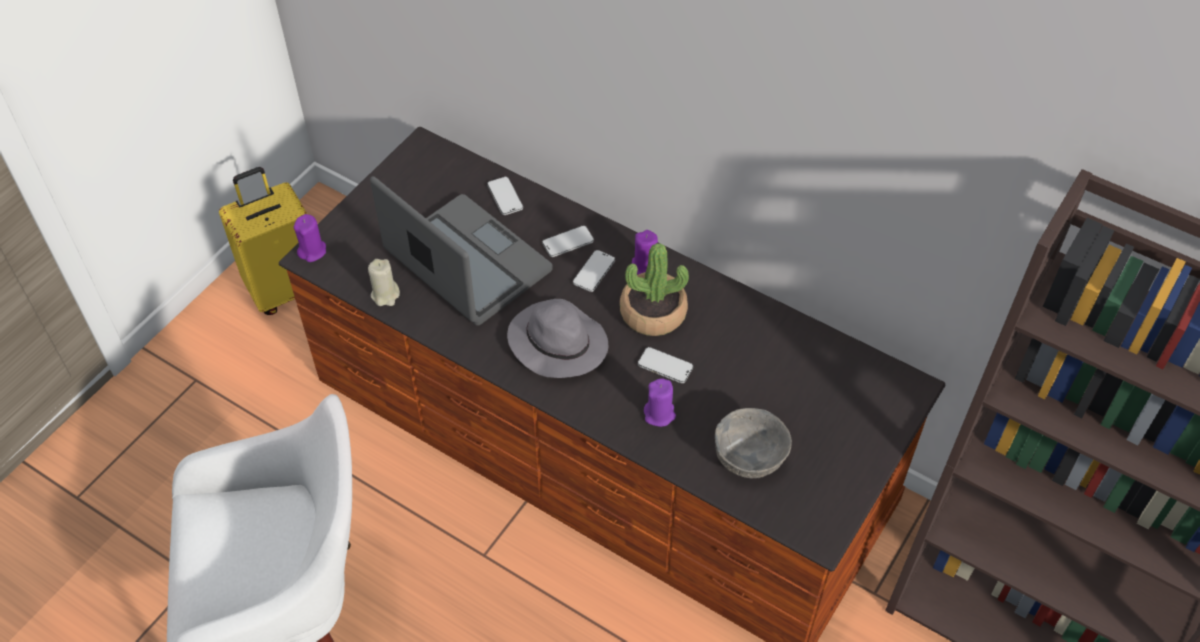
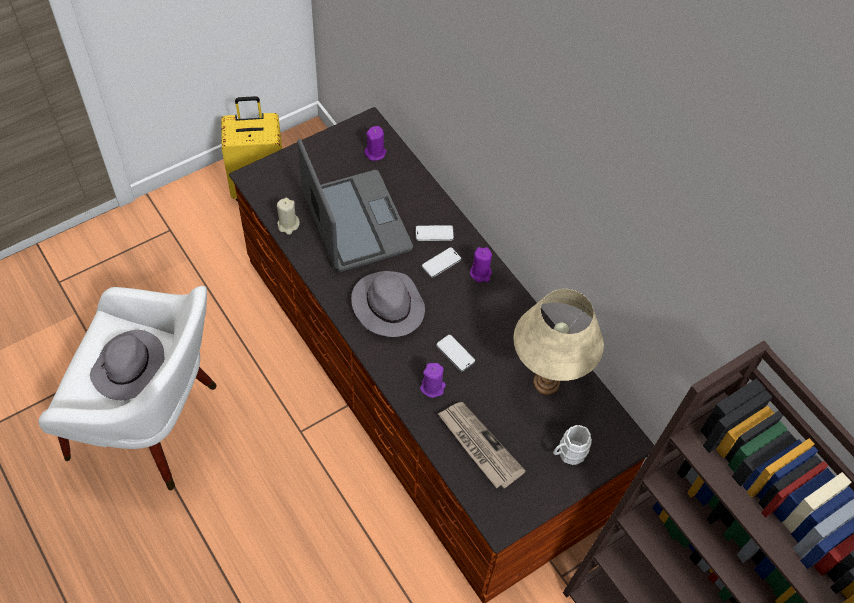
camera: 20 degrees right, 5 degrees up
purple candle [294,214,326,262] -> purple candle moved to [364,126,386,161]
phone [487,177,523,215] -> none
potted plant [620,243,689,336] -> none
grey bowl [715,408,792,478] -> newspaper [438,402,526,488]
none -> grey hat [90,330,164,400]
none -> beige table lamp [513,289,604,395]
none -> white mug [553,425,592,465]

